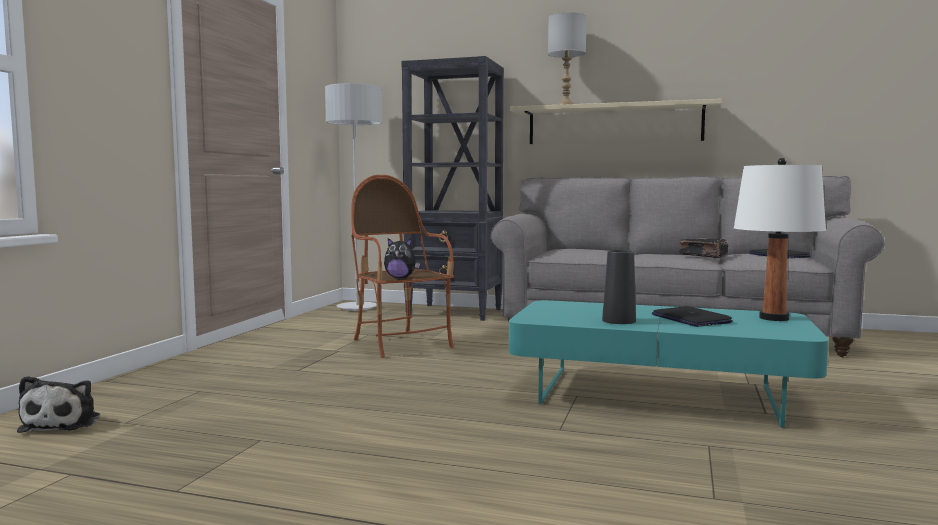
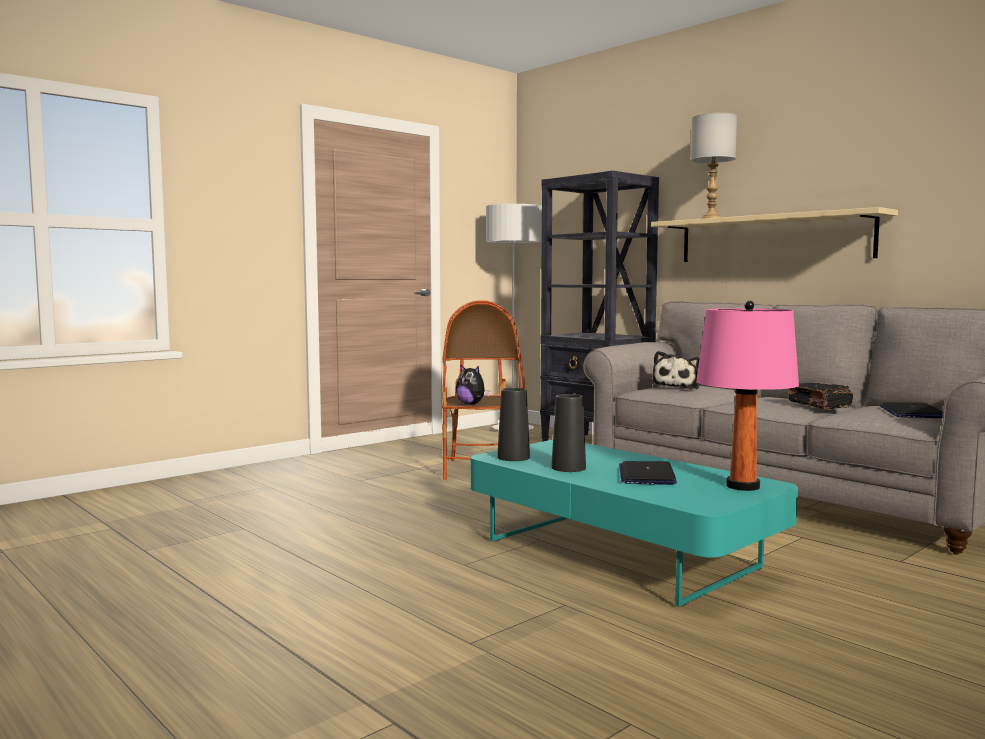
camera: 30 degrees right, 0 degrees up
plush toy [17,376,100,433] -> plush toy moved to [652,351,699,389]
white table lamp [734,158,826,321] -> pink table lamp [696,301,799,491]
none -> black vase [497,388,530,461]

